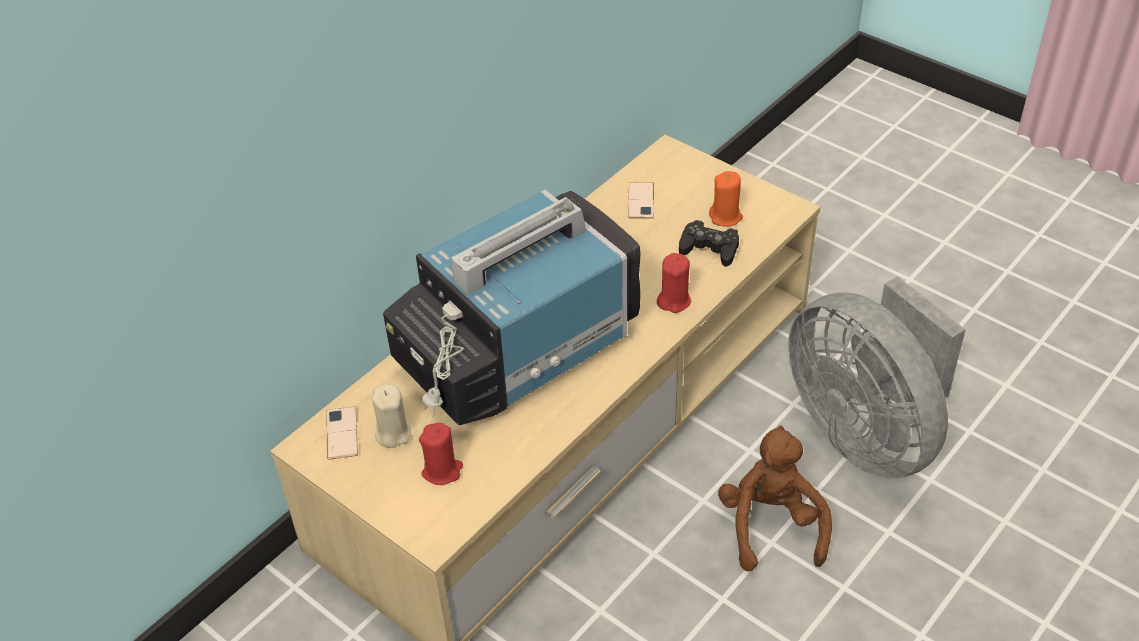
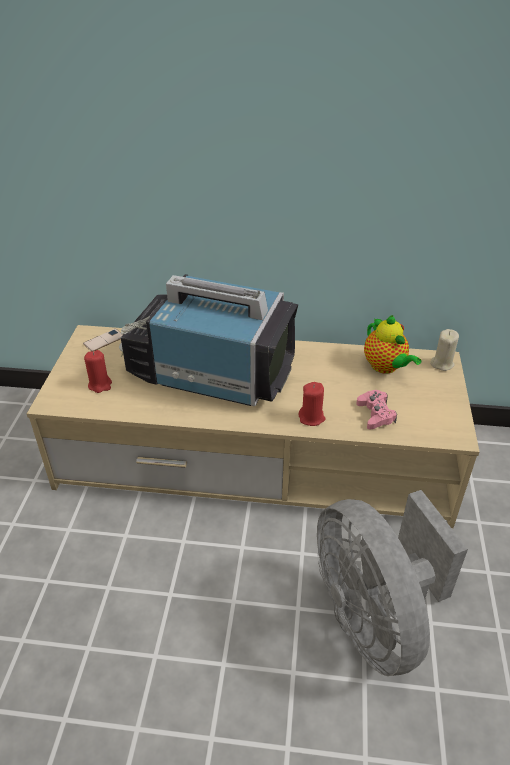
camera: 55 degrees right, 5 degrees down
beige candle [372,384,411,448] -> beige candle moved to [430,329,459,371]
phone [628,182,654,219] -> teapot [364,315,422,374]
black game controller [679,220,739,267] -> pink game controller [356,390,397,429]
orange candle [709,171,743,227] -> none
brown plush toy [718,425,832,571] -> none
grey fan [788,276,966,479] -> grey fan turned 45 degrees counterclockwise [317,490,468,676]

